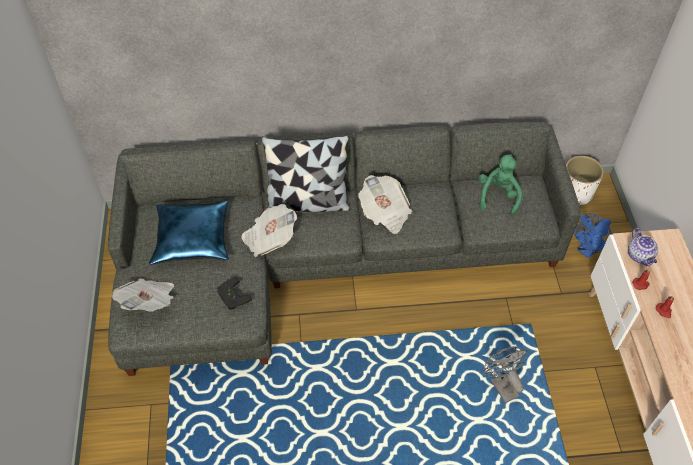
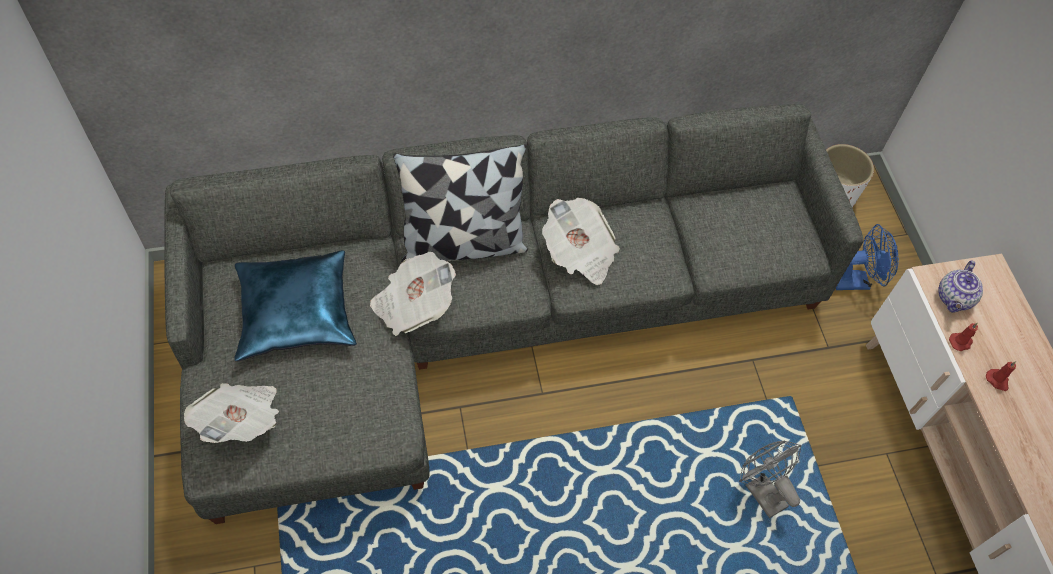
camera: 10 degrees left, 5 degrees up
black game controller [217,278,252,310] -> none
green plush toy [479,154,522,216] -> none
blue fan [574,213,612,259] -> blue fan turned 135 degrees counterclockwise [836,224,899,290]
teapot [628,228,658,266] -> teapot turned 45 degrees clockwise [938,260,983,313]

